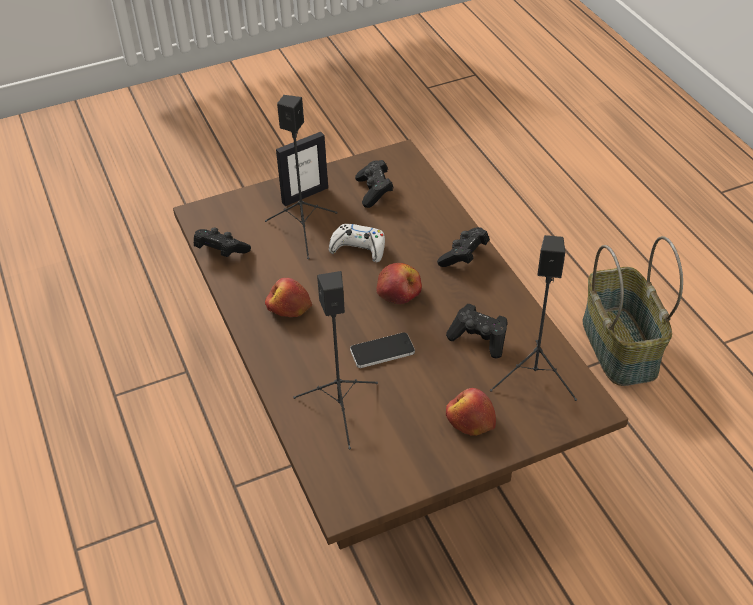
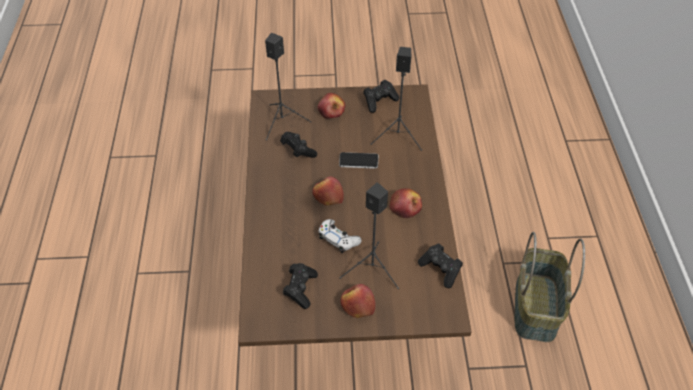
camera: 160 degrees left, 5 degrees up
picture frame [276,132,328,206] -> apple [340,284,376,318]
black game controller [437,227,490,267] -> black game controller moved to [363,80,399,113]
basket [582,236,683,386] -> basket moved to [515,232,585,342]

